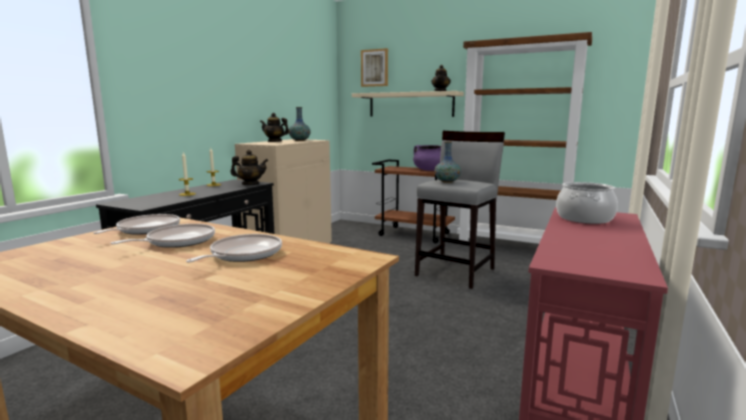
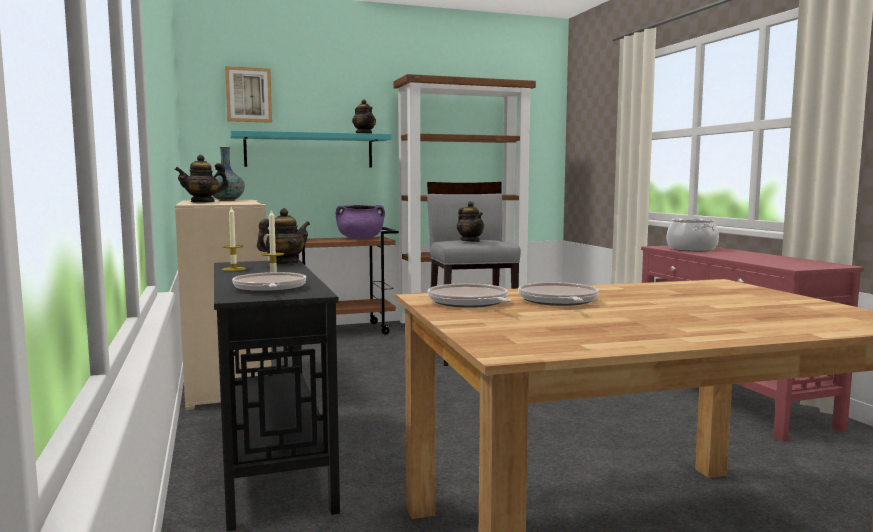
camera: 45 degrees left, 5 degrees down
frying pan [186,234,282,263] -> frying pan moved to [232,272,306,293]
beige shelf [352,91,464,117] -> turquoise shelf [230,130,392,167]
vase [435,142,461,183] -> teapot [457,201,484,242]

